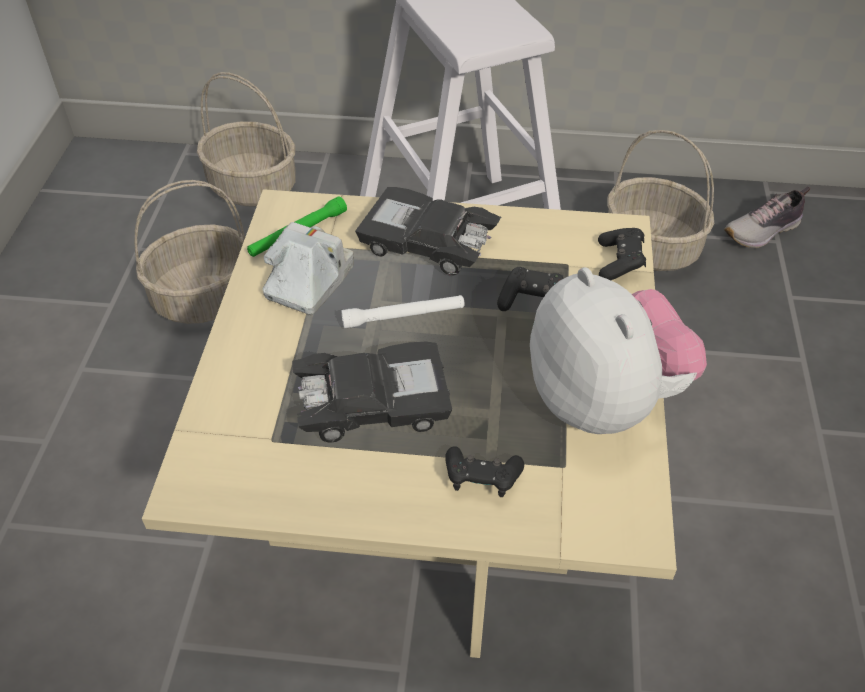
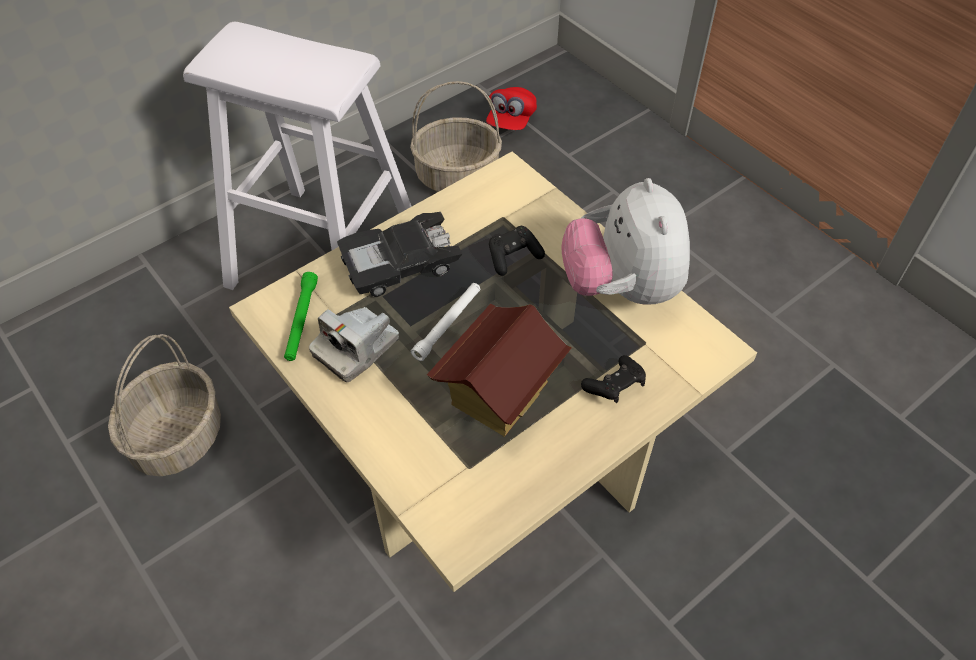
camera: 45 degrees left, 5 degrees up
basket [197,72,295,206] -> none
camera [262,222,354,315] -> camera turned 120 degrees counterclockwise [309,307,399,382]
black toy car [292,341,452,443] -> toy house [427,303,572,437]
plush toy [530,267,707,434] -> plush toy turned 120 degrees counterclockwise [561,178,690,305]
black game controller [598,228,646,280] -> none
shoe [724,187,811,248] -> red cap [486,87,537,130]

